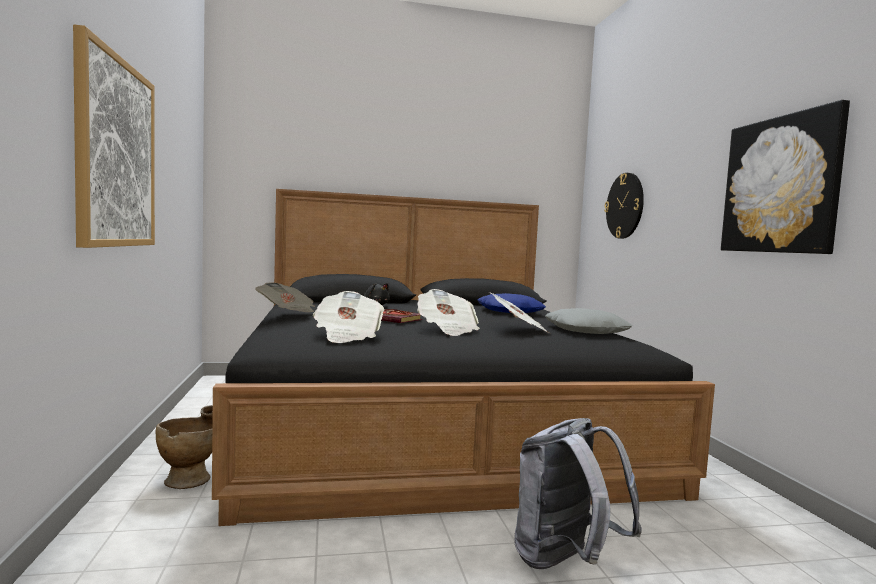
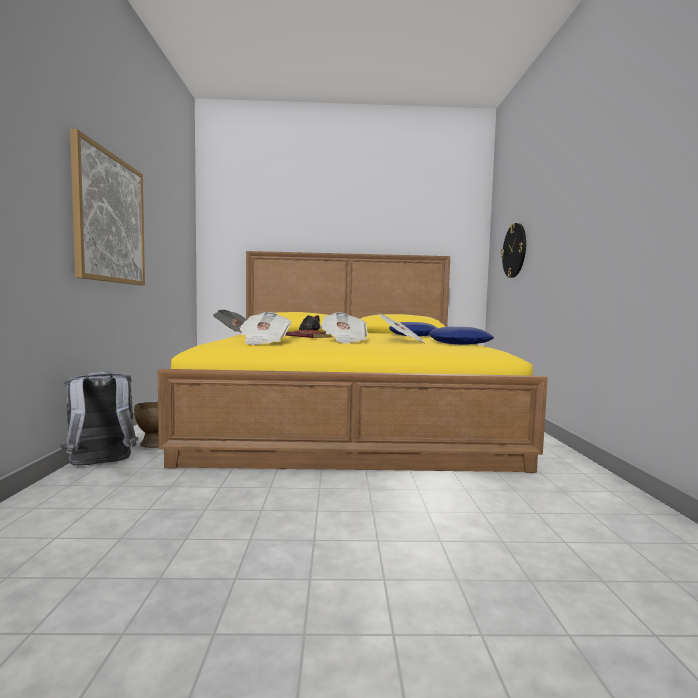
camera: 10 degrees right, 0 degrees up
black bed [212,189,715,526] -> yellow bed [157,251,548,473]
grey backpack [514,418,642,569] -> grey backpack moved to [60,371,138,466]
grey pillow [545,308,632,334] -> blue pillow [428,327,494,345]
picture [721,100,850,254] -> none

